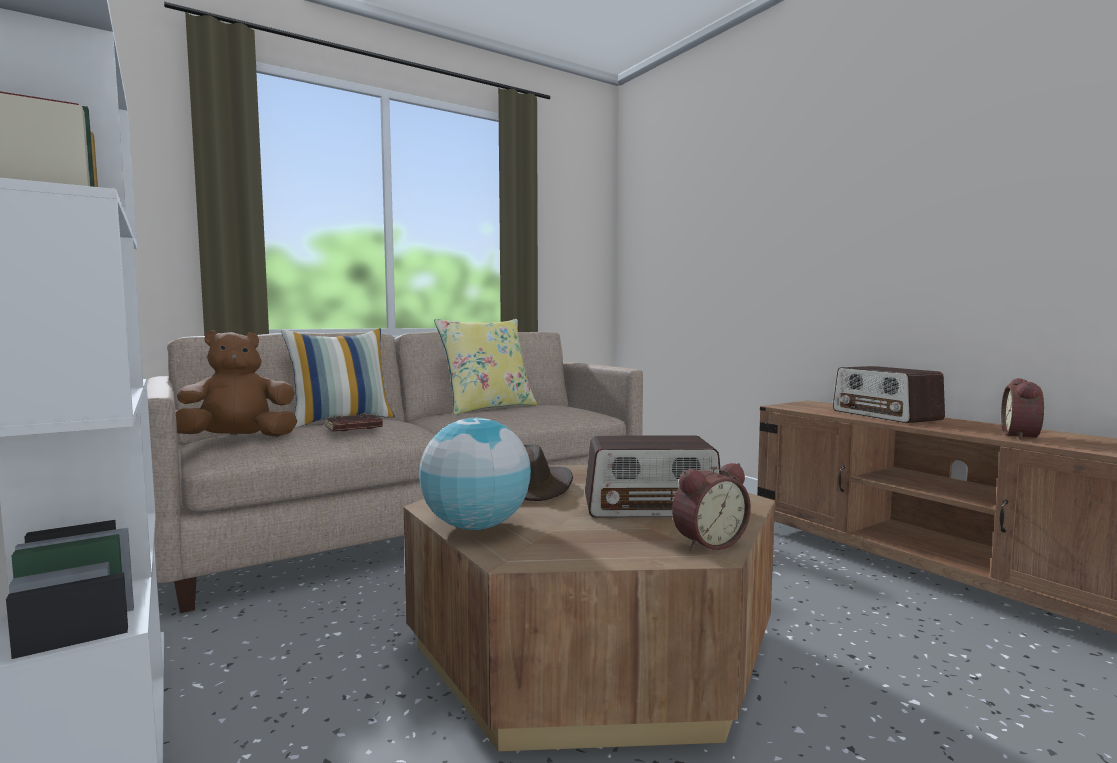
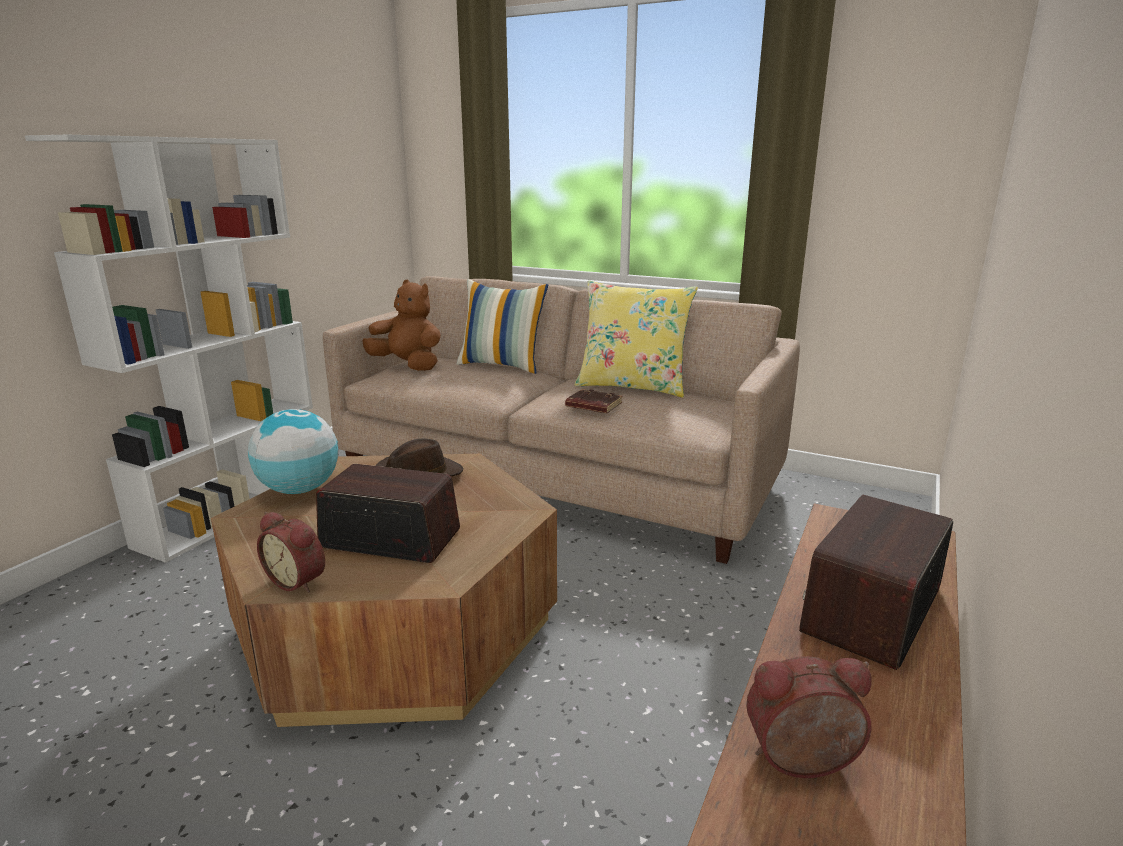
camera: 60 degrees right, 15 degrees up
brown book [324,414,383,431] -> brown book moved to [565,389,623,413]
radio [585,435,721,518] -> radio turned 135 degrees clockwise [316,464,460,563]

